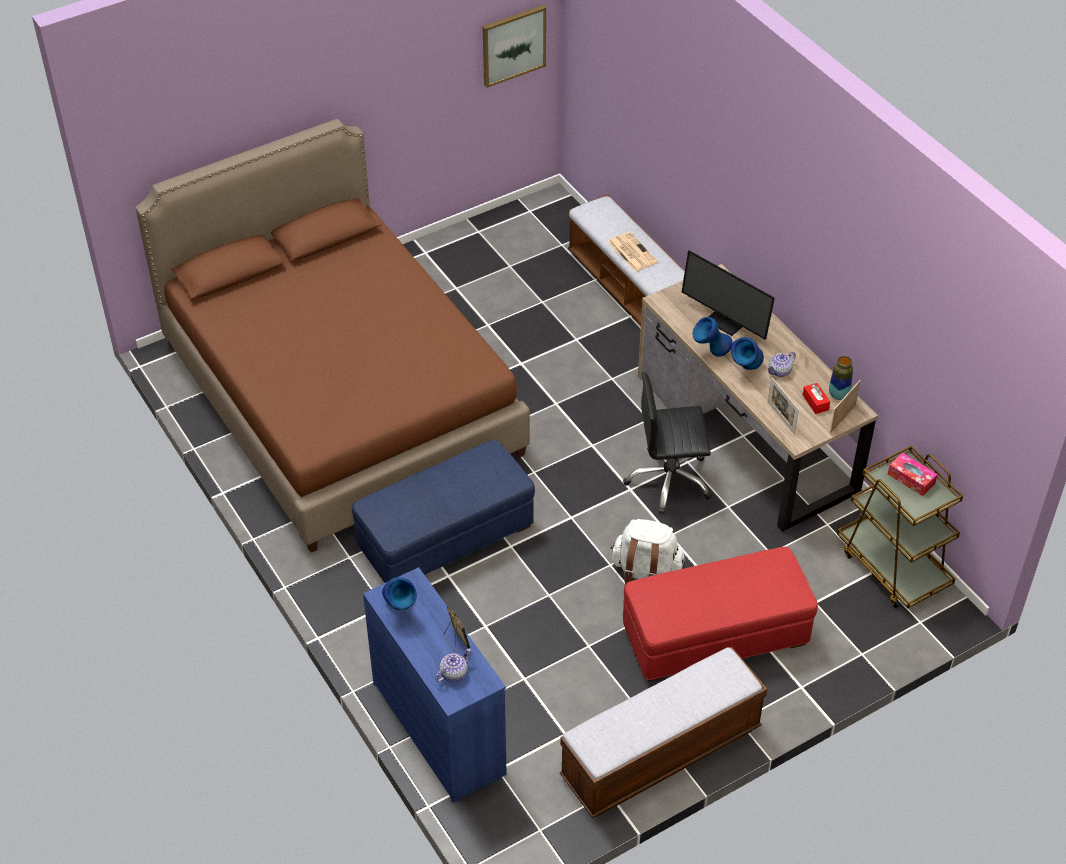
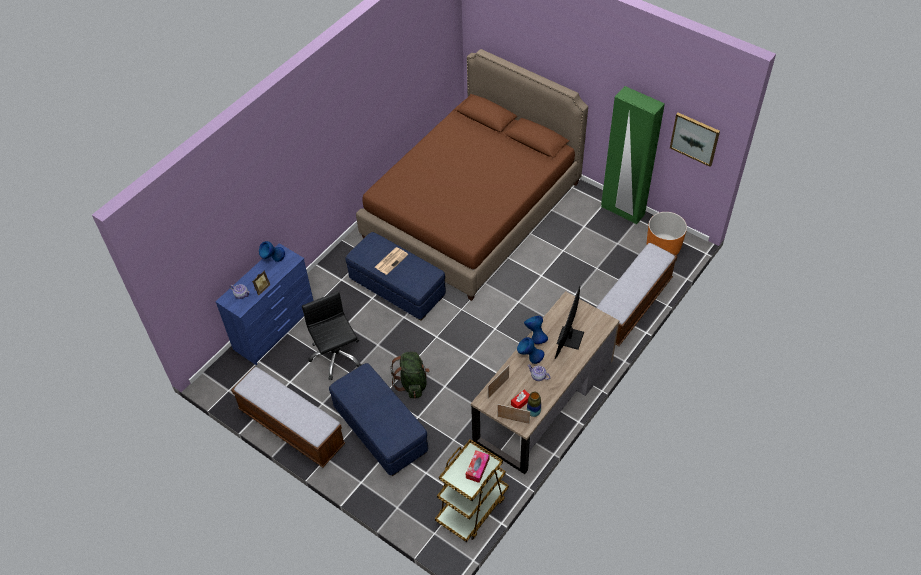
camera: 70 degrees right, 5 degrees up
newspaper [608,232,658,272] -> newspaper moved to [375,247,408,275]
white backpack [610,519,685,584] -> green backpack [391,352,430,398]
black office chair [623,372,712,514] -> black office chair moved to [302,291,362,380]
red ottoman [623,547,818,682] -> blue ottoman [329,363,428,476]
none -> green wardrobe [601,86,665,225]
none -> orange planter [647,212,687,255]

